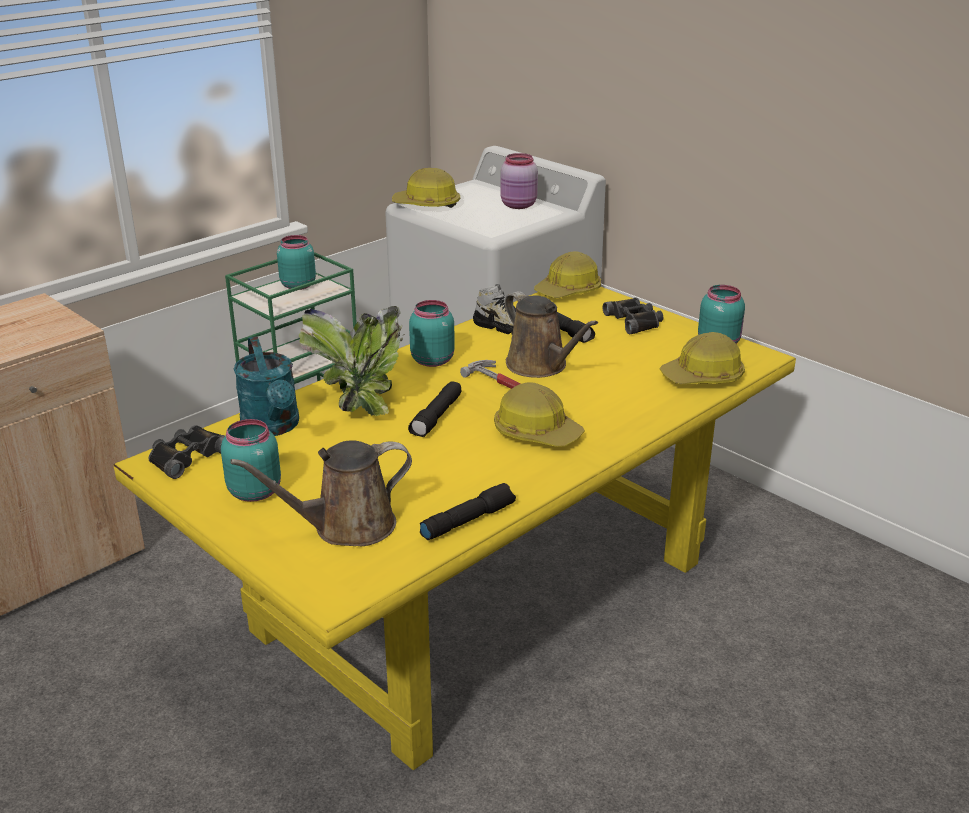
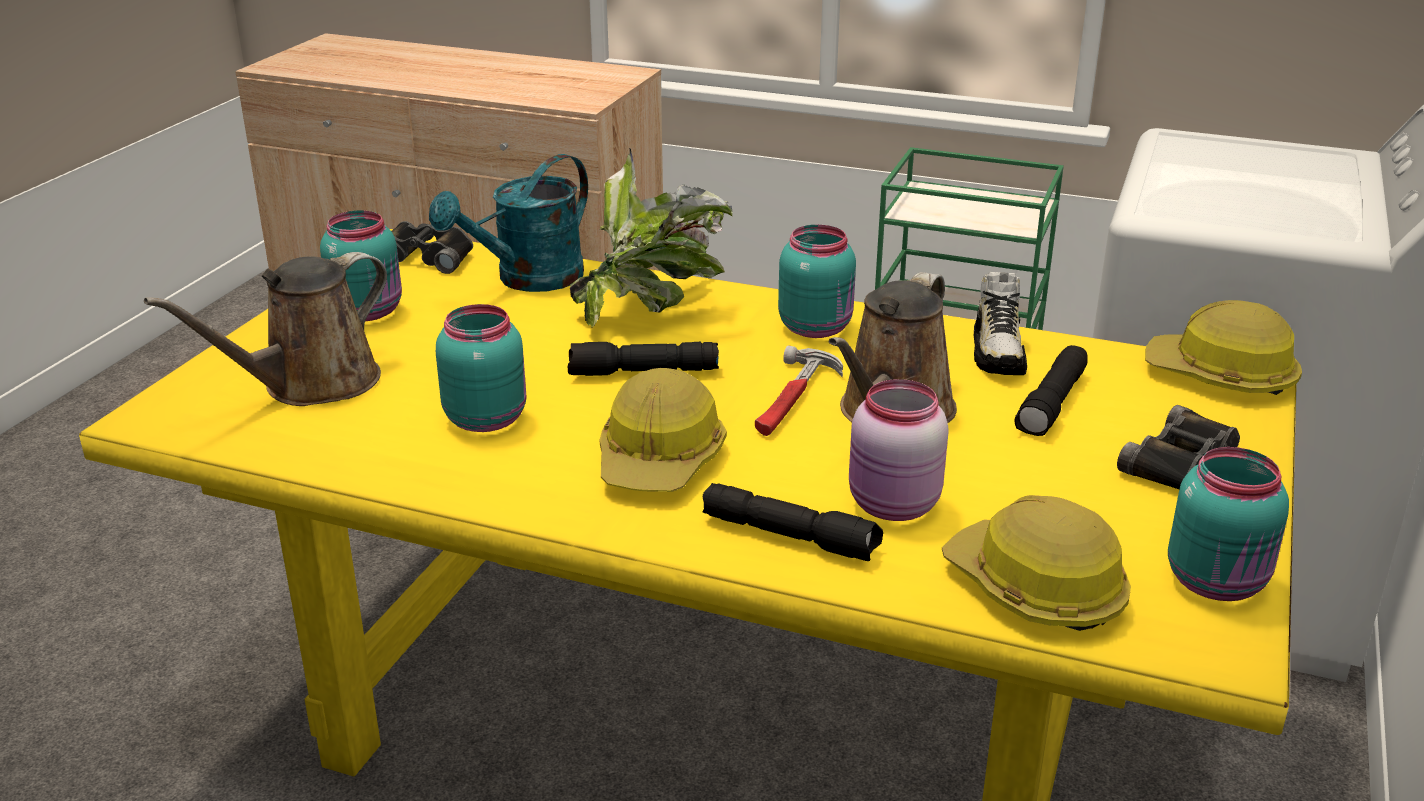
camera: 65 degrees right, 0 degrees up
brown watering can [230,440,412,546] -> brown watering can turned 90 degrees counterclockwise [144,252,387,406]
turquoise jar [277,235,316,290] -> turquoise jar moved to [436,304,526,432]
hard hat [392,168,460,208] -> none
black flashlight [420,483,516,540] -> black flashlight moved to [703,483,883,561]
pink jar [500,153,538,209] -> pink jar moved to [849,379,949,521]

